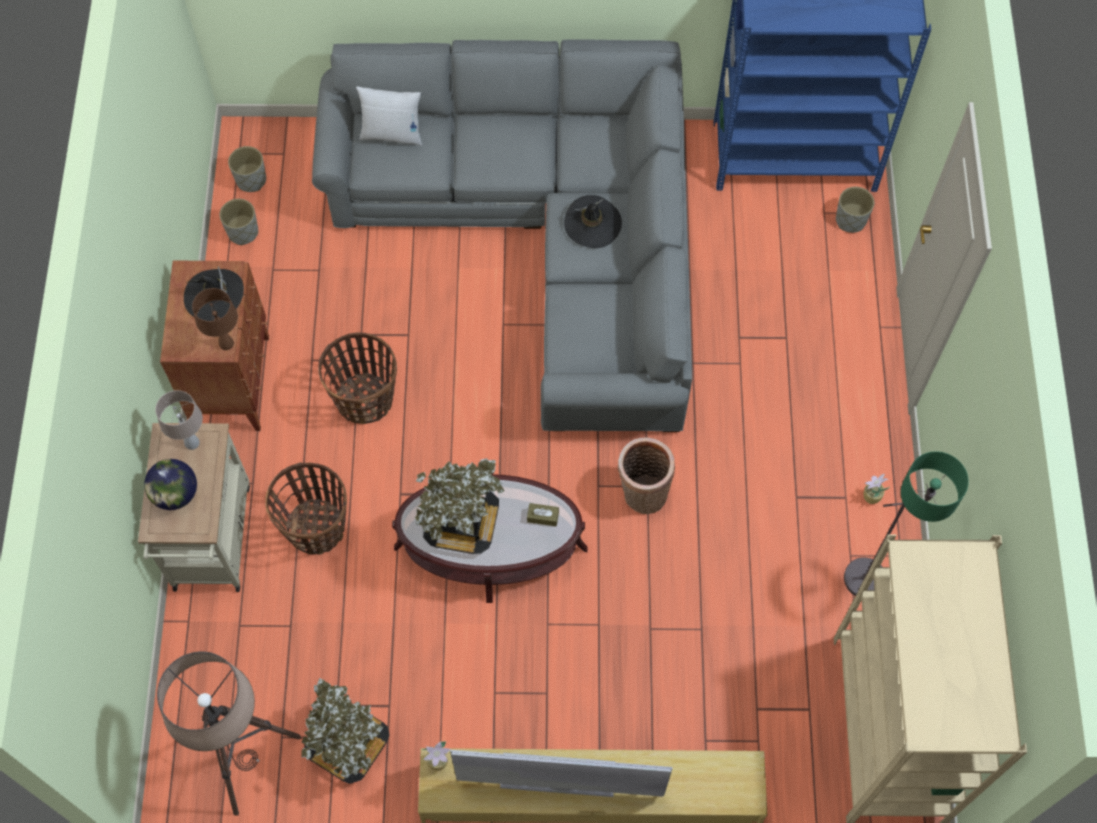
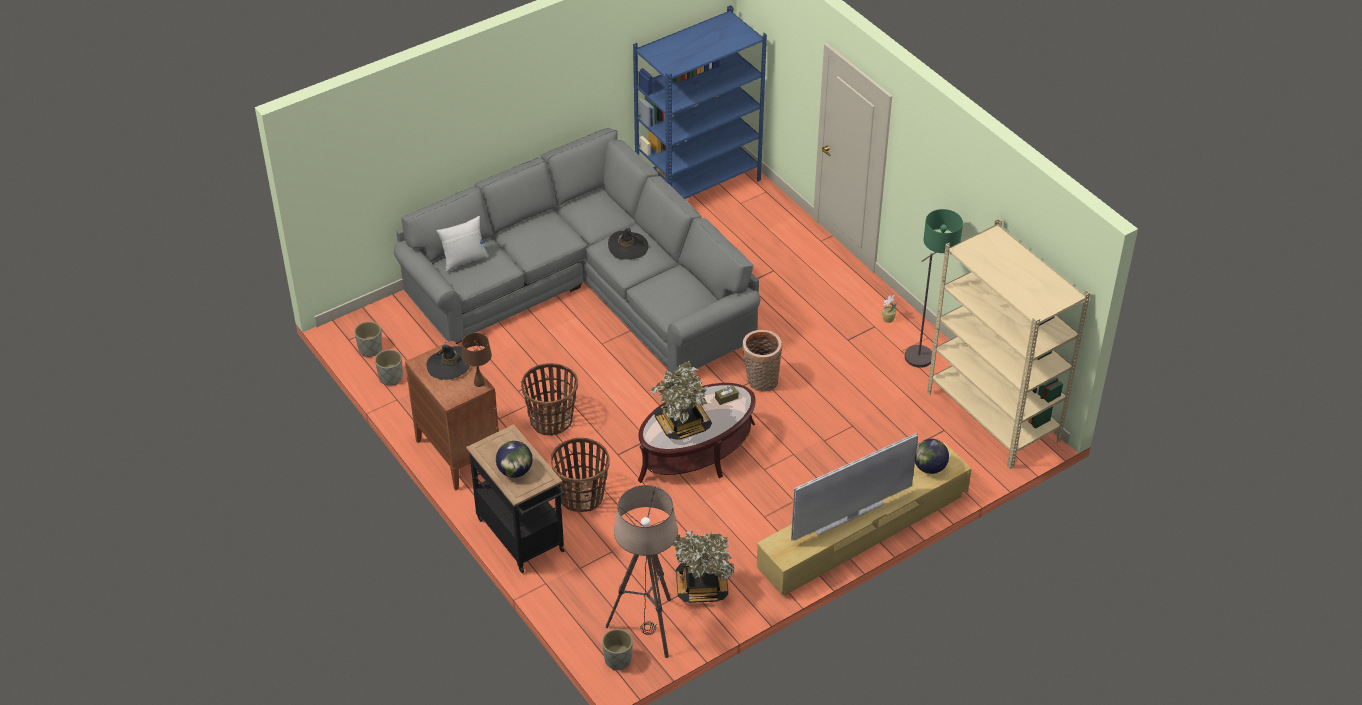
camera: 35 degrees left, 20 degrees down
beige cart [138,423,251,592] -> black cart [466,424,565,573]
beige table lamp [155,390,203,450] -> none
potted plant [422,741,451,771] -> none
grey planter [836,187,874,233] -> grey planter moved to [602,629,633,670]
none -> globe [915,439,949,474]

